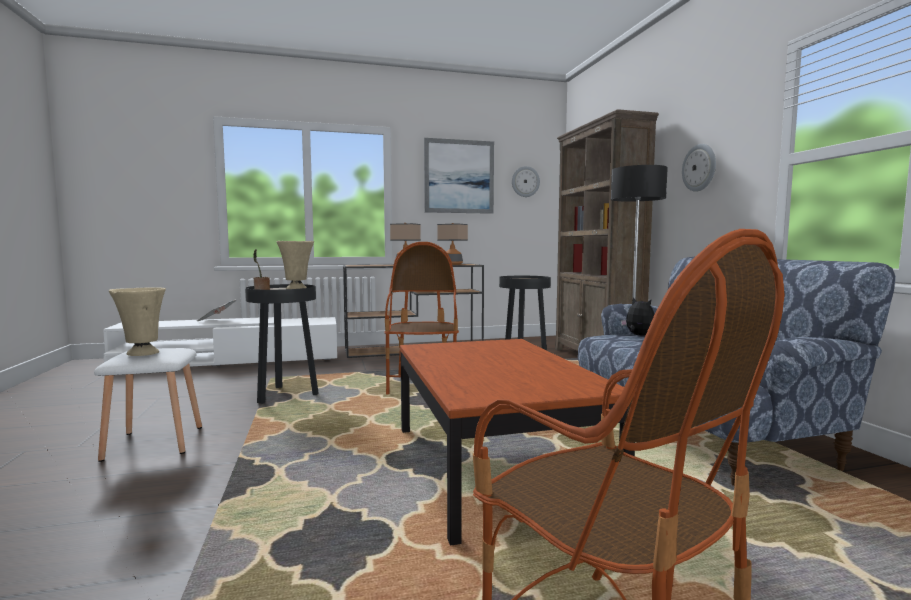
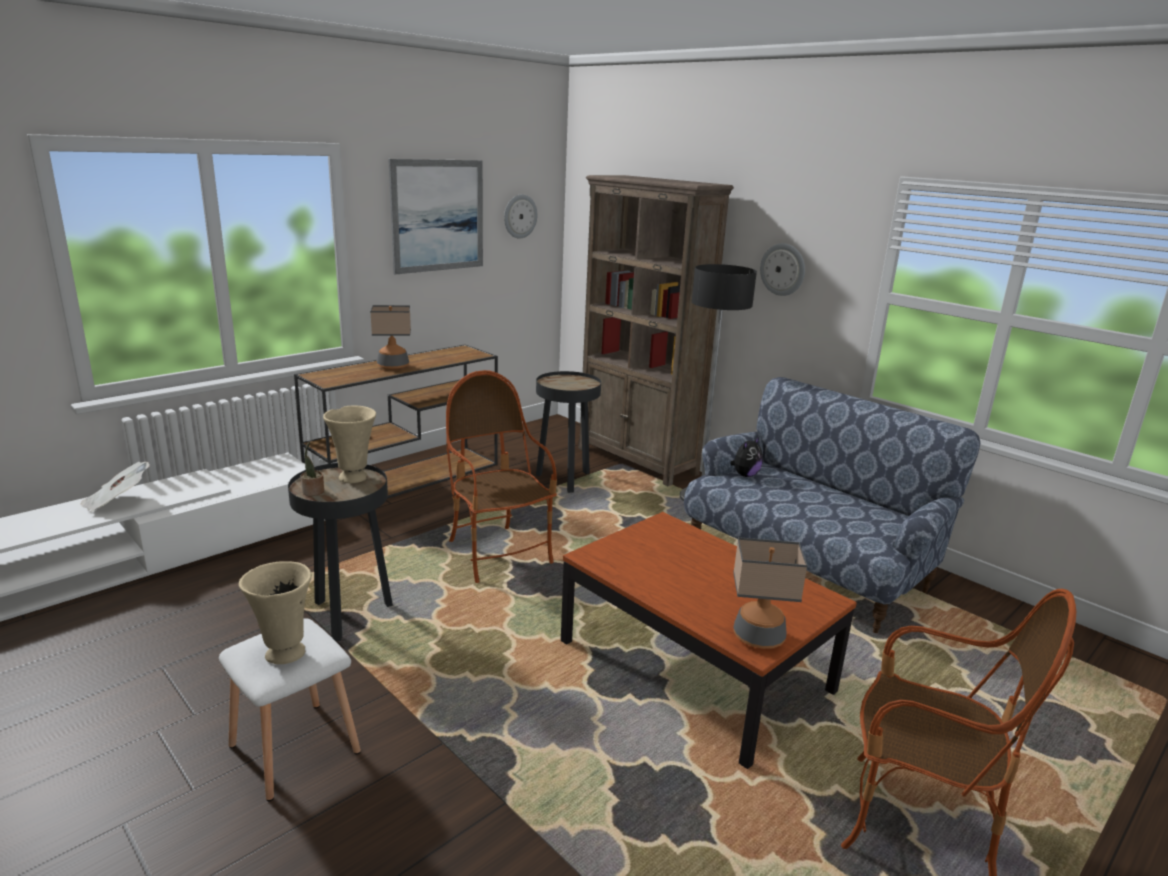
camera: 30 degrees left, 15 degrees up
table lamp [437,223,468,265] -> table lamp moved to [733,537,808,649]
plush toy [621,297,654,336] -> plush toy turned 105 degrees clockwise [730,437,763,477]

